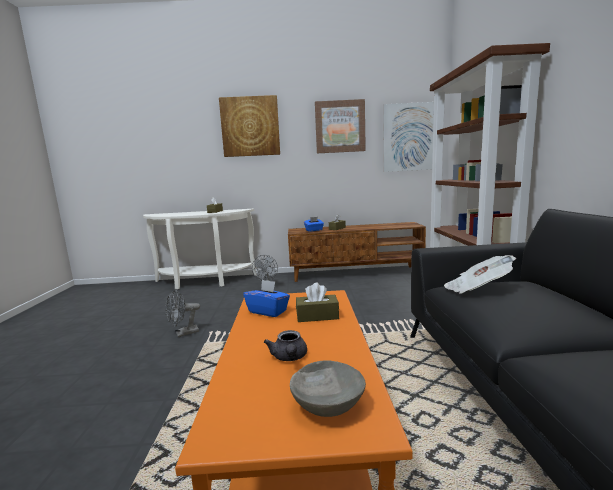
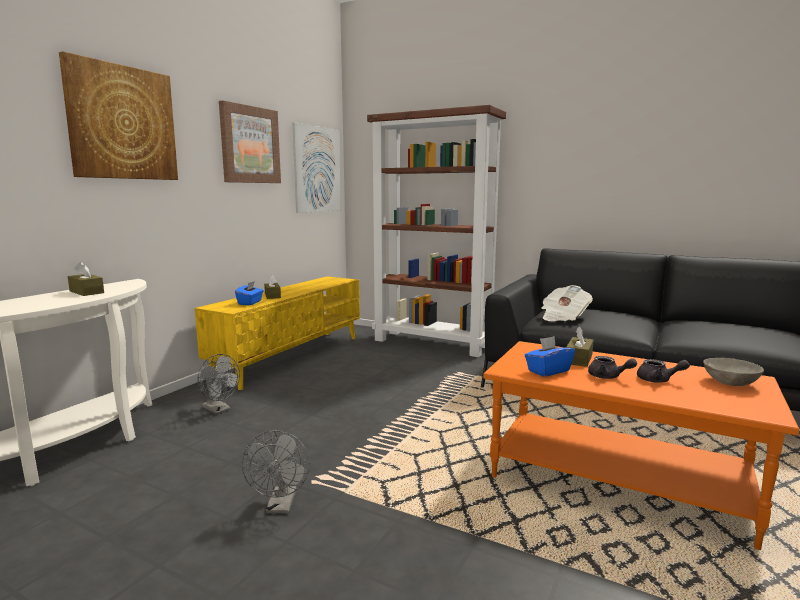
camera: 60 degrees left, 0 degrees up
brown tv stand [288,222,426,282] -> yellow tv stand [195,276,360,390]
none -> grey teapot [588,356,637,379]

